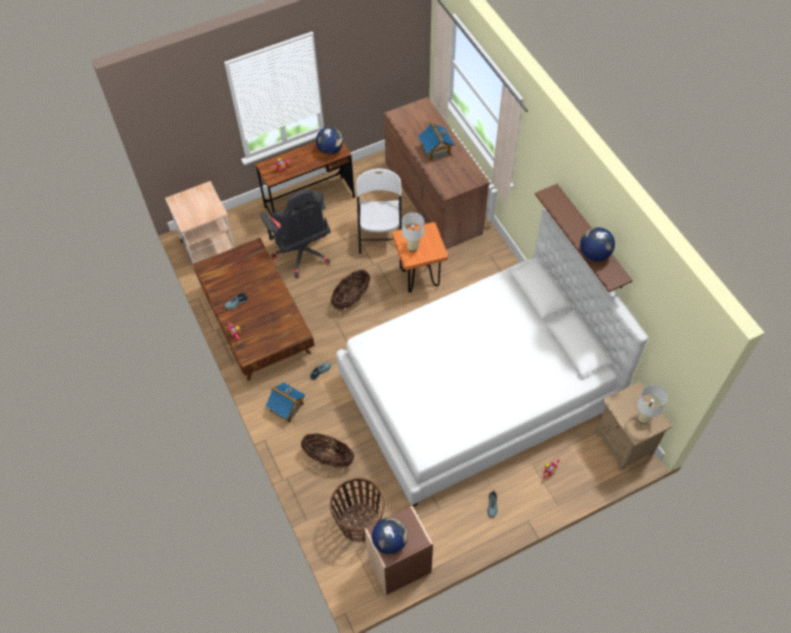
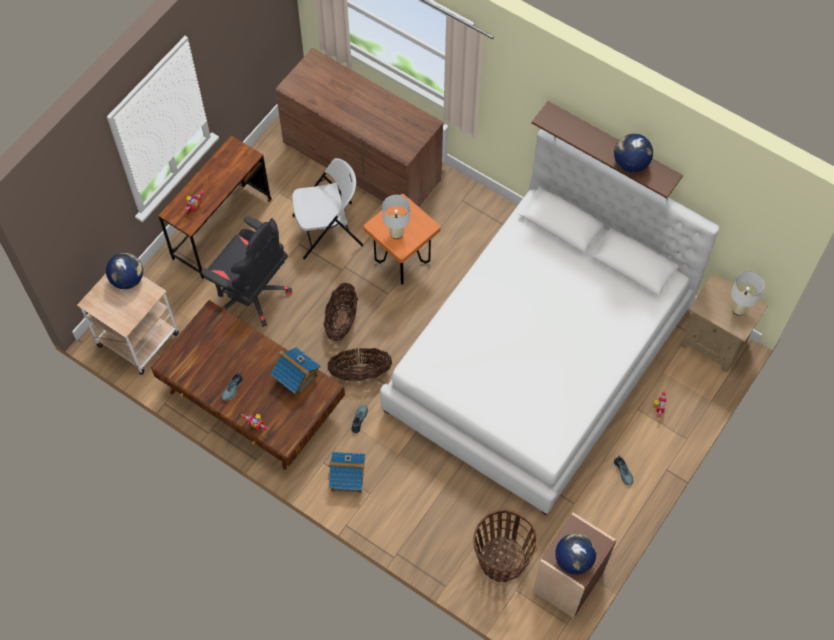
camera: 30 degrees left, 5 degrees up
basket [301,433,354,468] -> basket moved to [327,348,392,381]
globe [316,127,343,155] -> globe moved to [106,253,143,289]
white chair [356,168,402,254] -> white chair turned 105 degrees clockwise [292,158,364,260]
toy house [418,121,455,162] -> toy house moved to [270,347,320,398]

